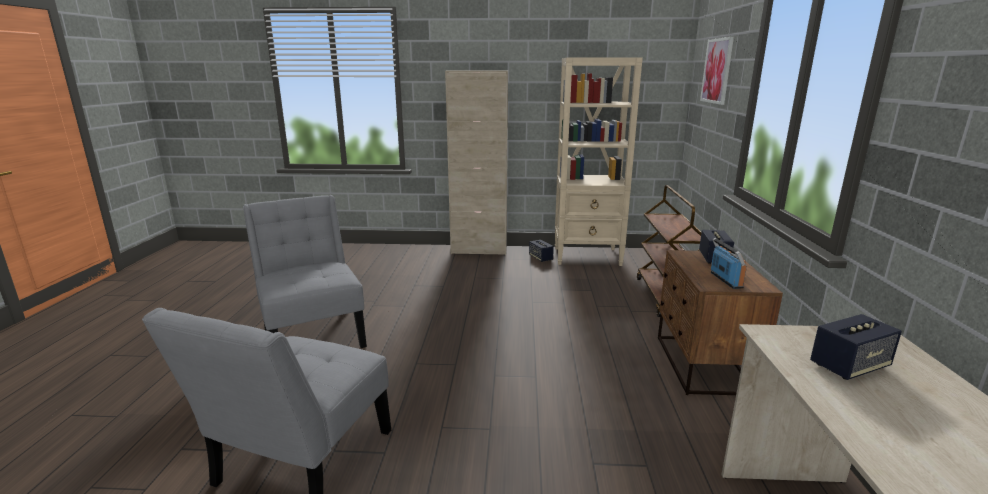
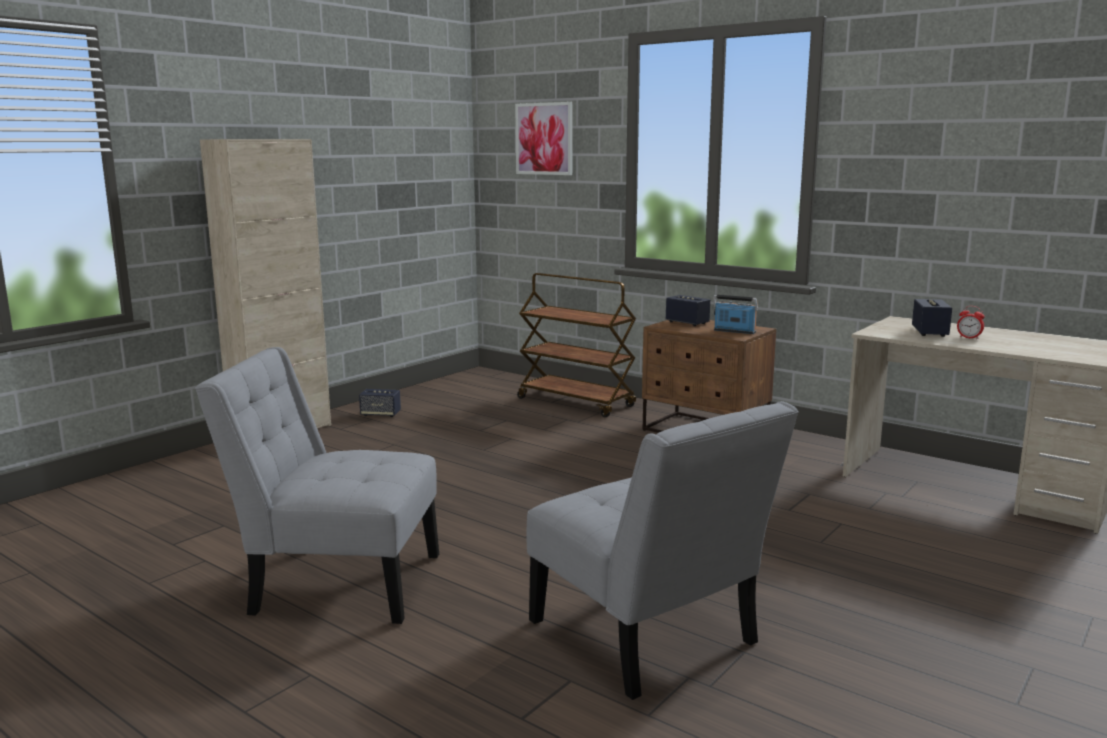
camera: 55 degrees left, 5 degrees down
beige bookcase [555,58,643,266] -> none
none -> alarm clock [957,306,985,339]

